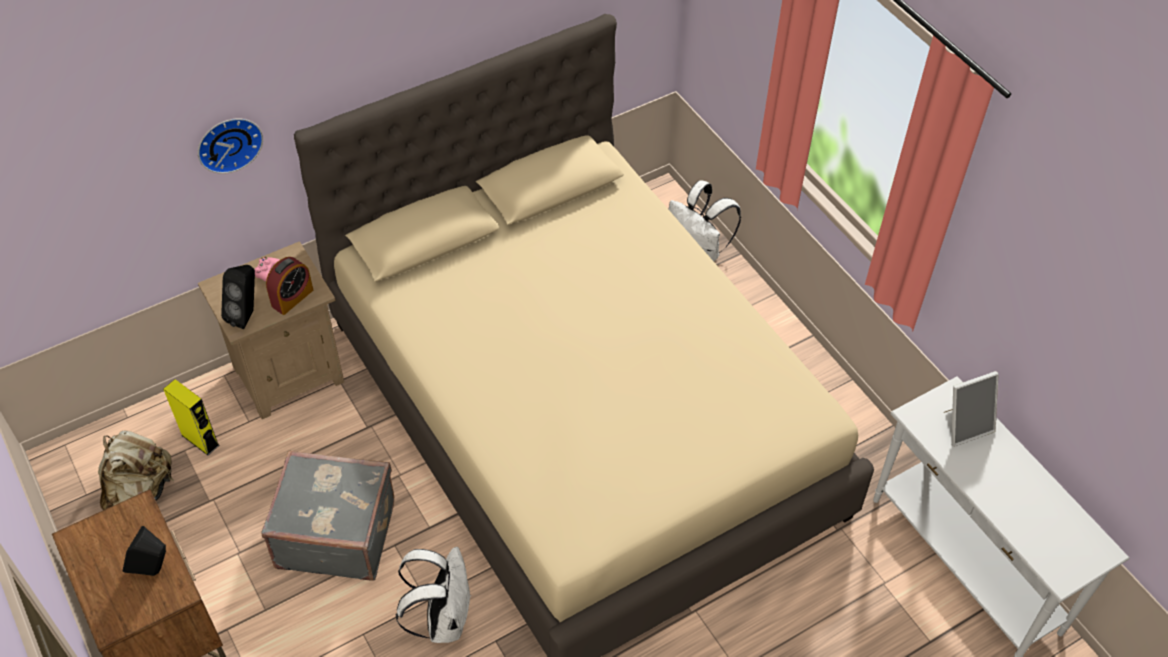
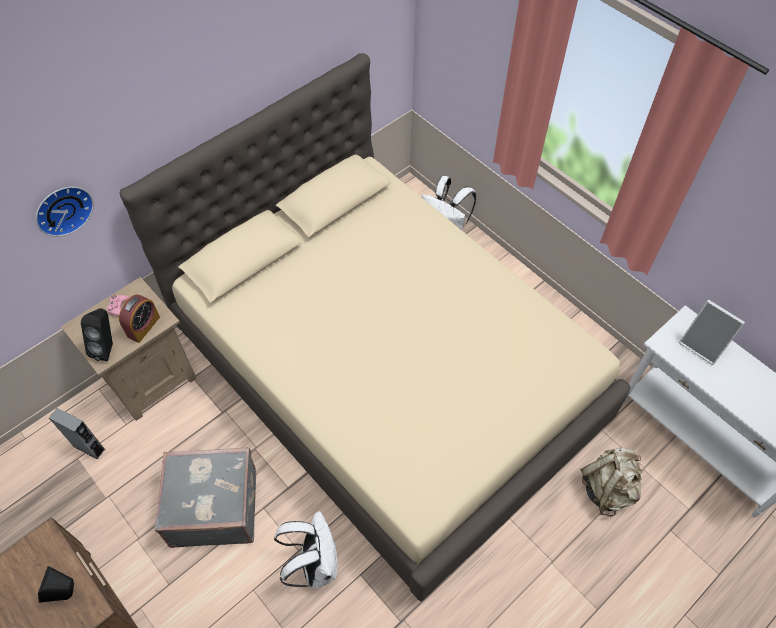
camera: 10 degrees left, 5 degrees up
beige backpack [98,430,174,510] -> beige backpack moved to [581,448,642,517]
yellow speaker [163,379,219,455] -> grey speaker [49,408,105,460]
picture frame [944,371,999,447] -> picture frame turned 75 degrees clockwise [679,300,745,365]

